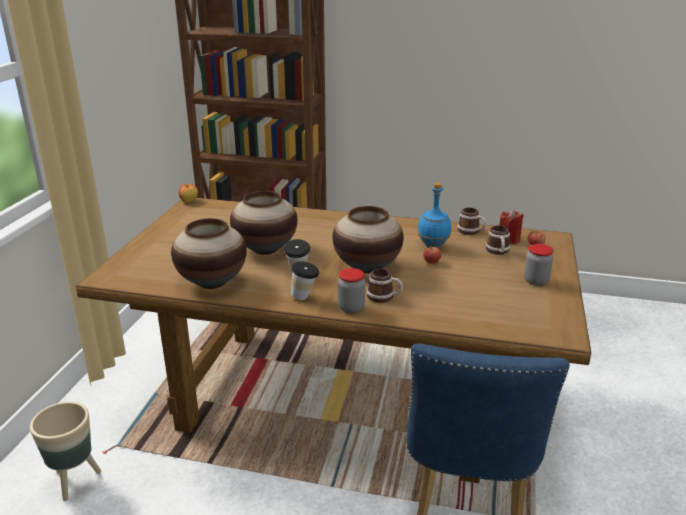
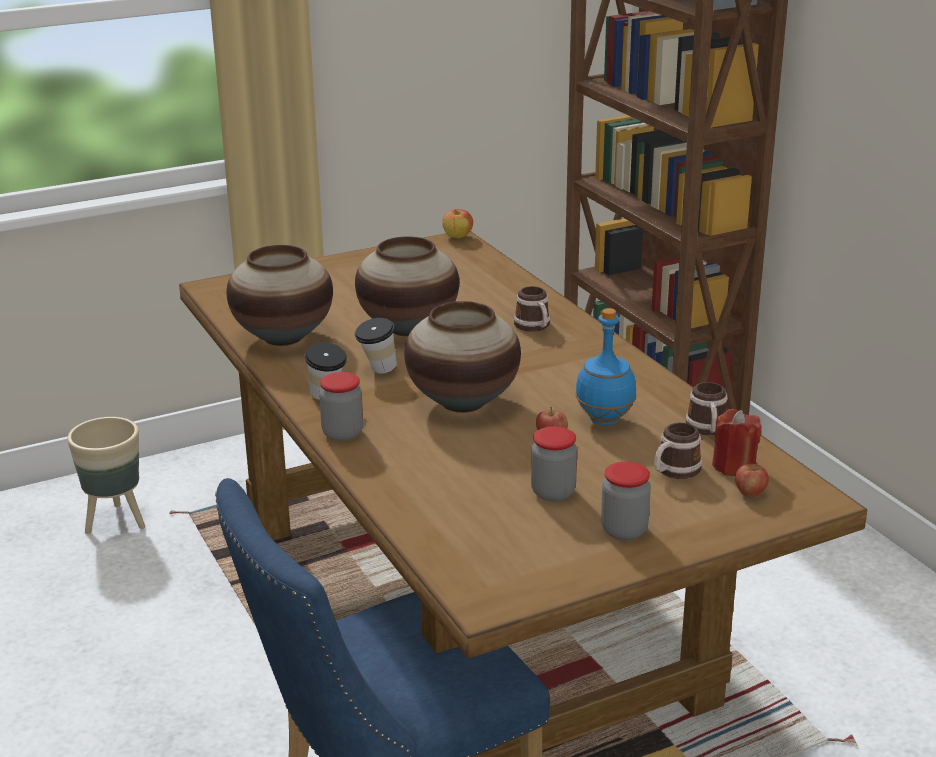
camera: 50 degrees right, 0 degrees up
mug [367,269,403,303] -> mug moved to [514,286,550,332]
none -> jar [531,426,577,501]

